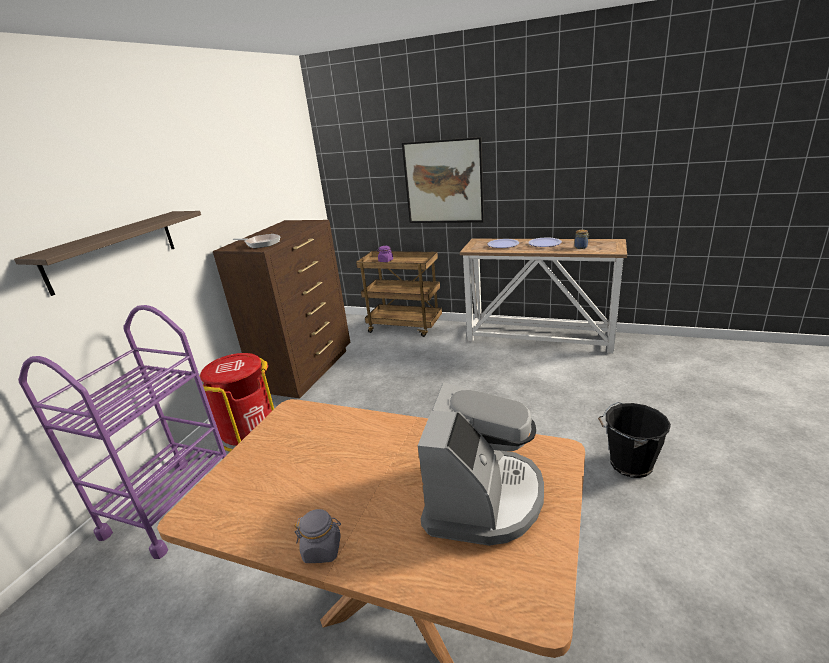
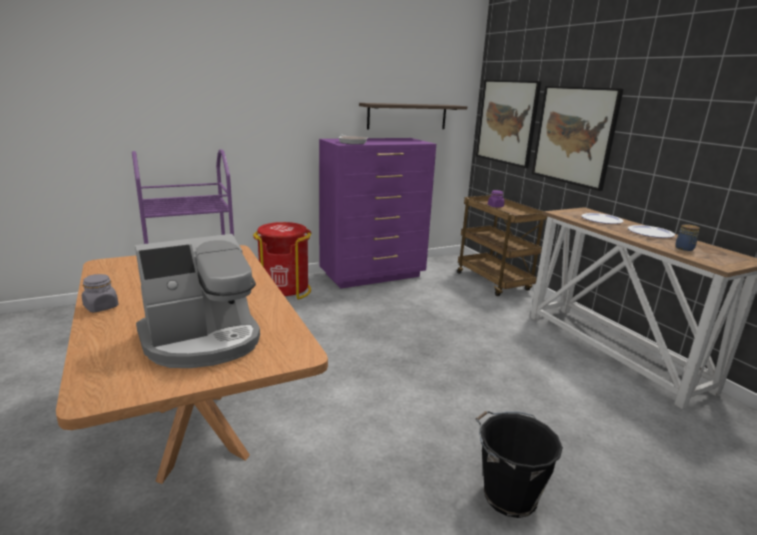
camera: 40 degrees right, 5 degrees down
shelf [14,211,201,296] -> shelf moved to [359,103,467,129]
brown dresser [213,220,350,399] -> purple dresser [319,138,436,289]
none -> picture [476,80,541,168]

